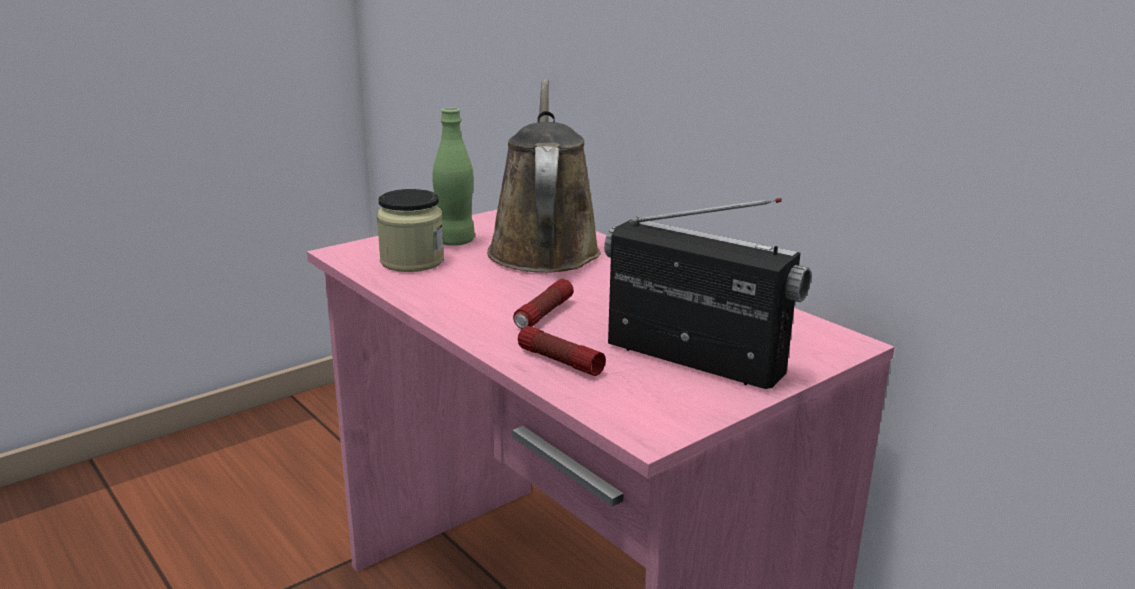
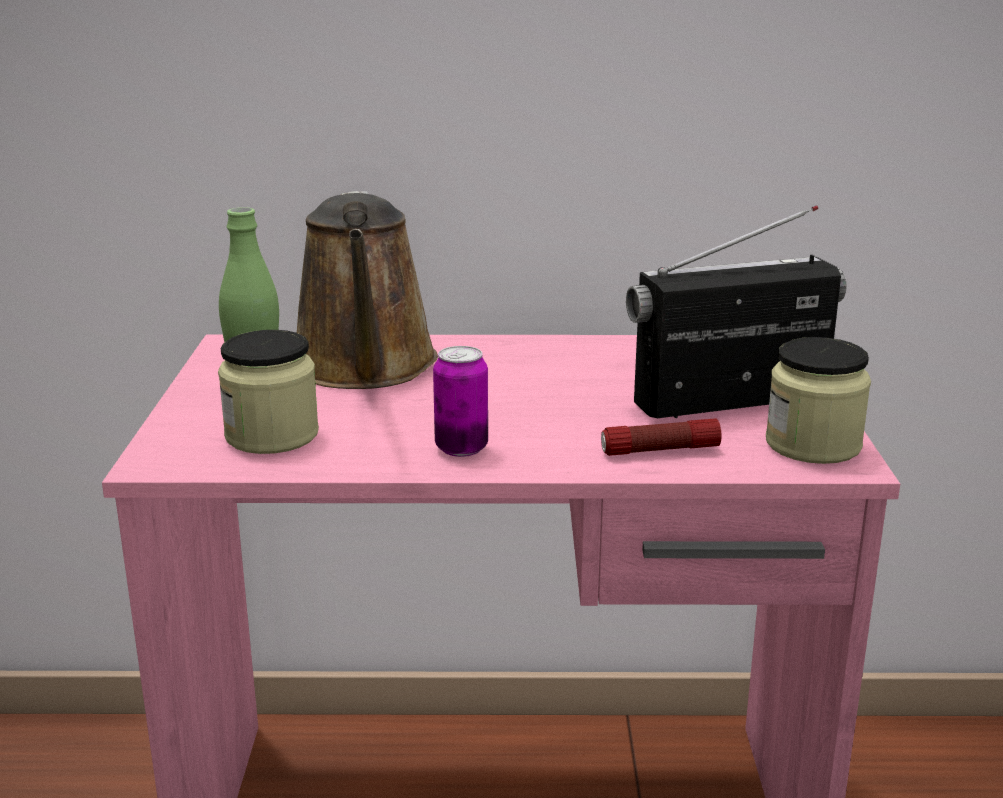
camera: 50 degrees left, 0 degrees up
brown watering can [487,79,601,273] -> brown watering can turned 135 degrees counterclockwise [297,191,438,389]
flashlight [513,279,574,329] -> none
none -> can [433,346,488,457]
none -> jar [766,337,871,464]

